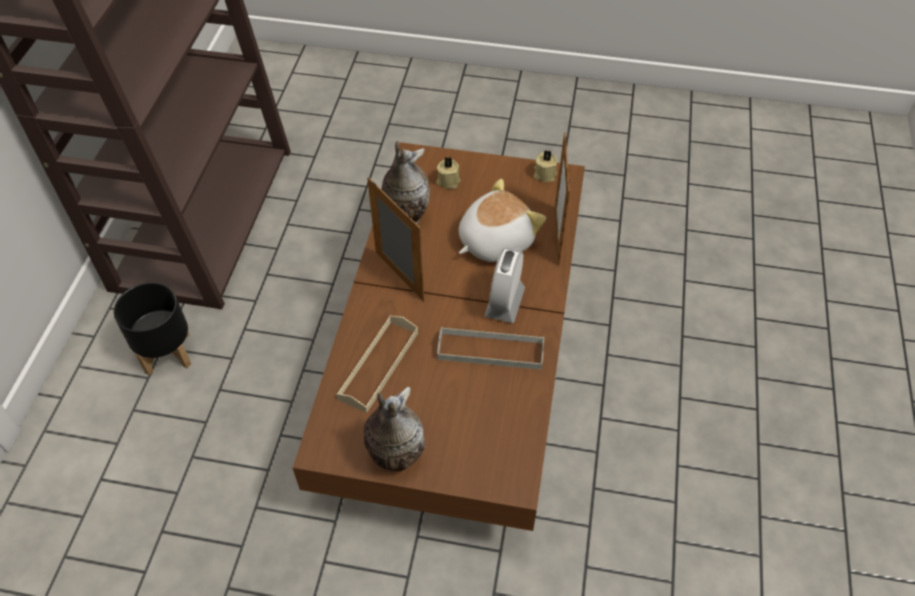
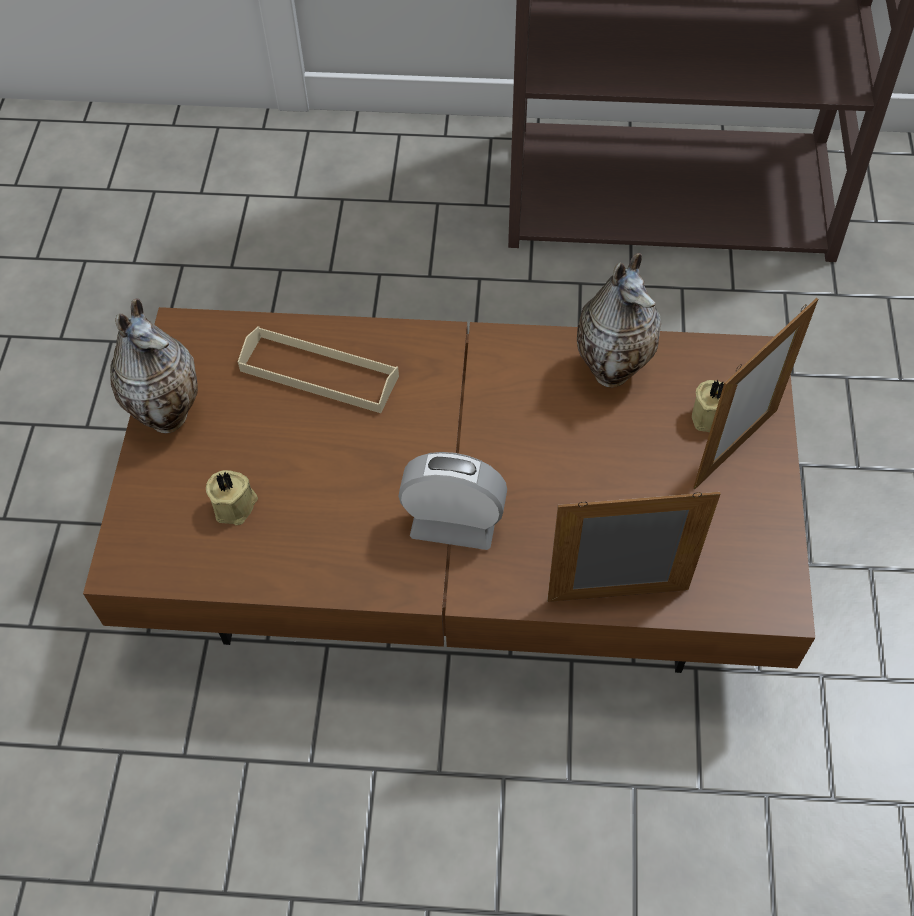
camera: 85 degrees right, 5 degrees up
black planter [114,282,191,376] -> none
picture frame [367,177,424,301] -> picture frame moved to [693,298,818,489]
grey tray [437,327,544,370] -> none
plush toy [459,179,546,262] -> none
beige candle [534,150,557,182] -> beige candle moved to [206,470,258,525]

